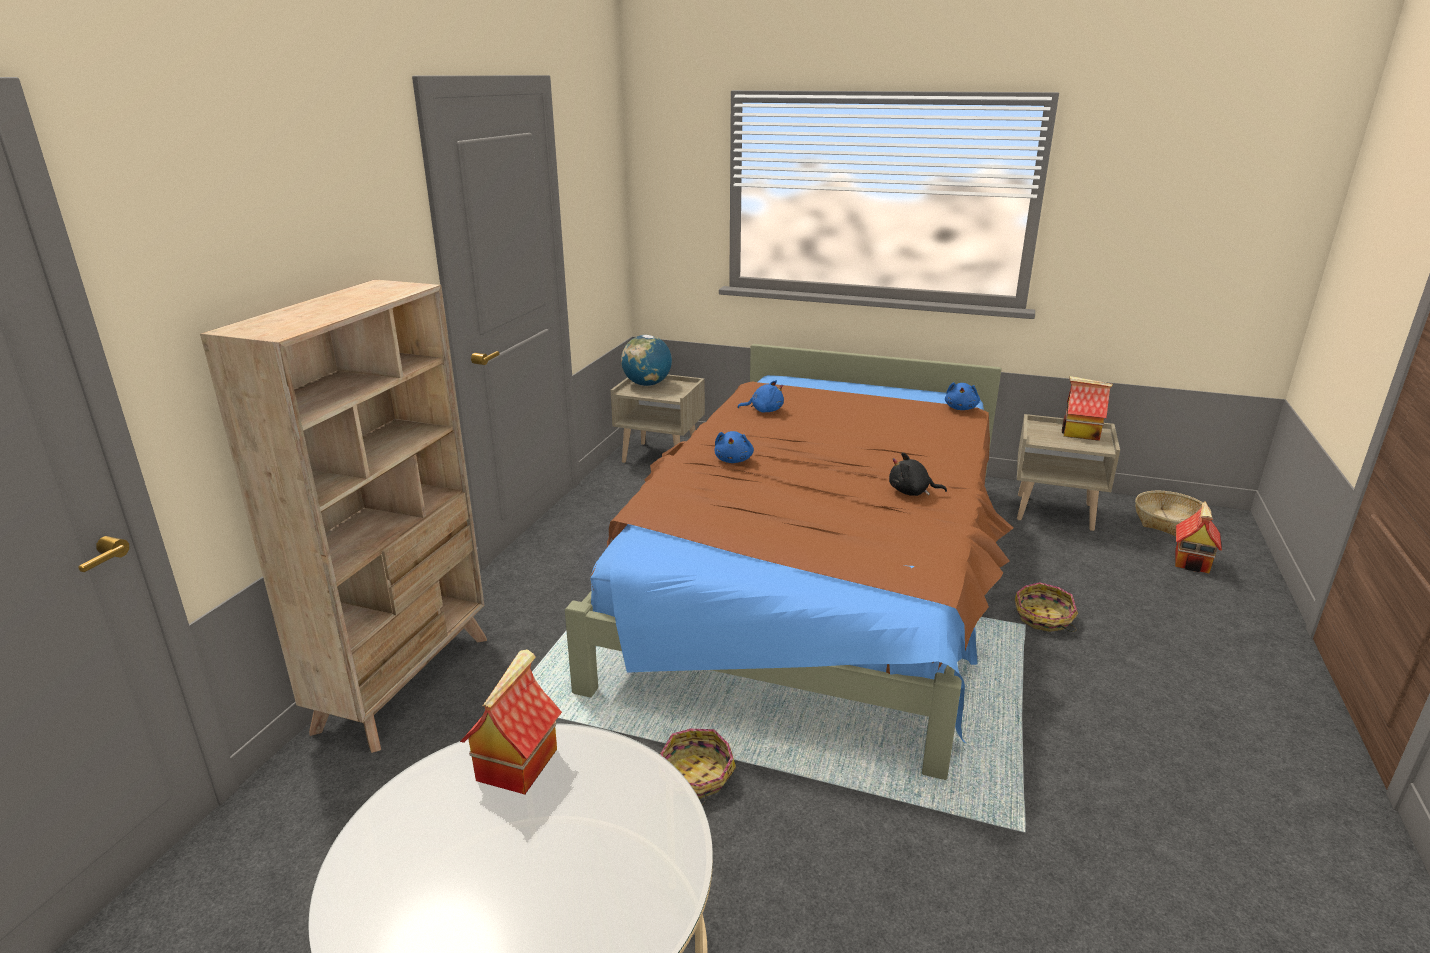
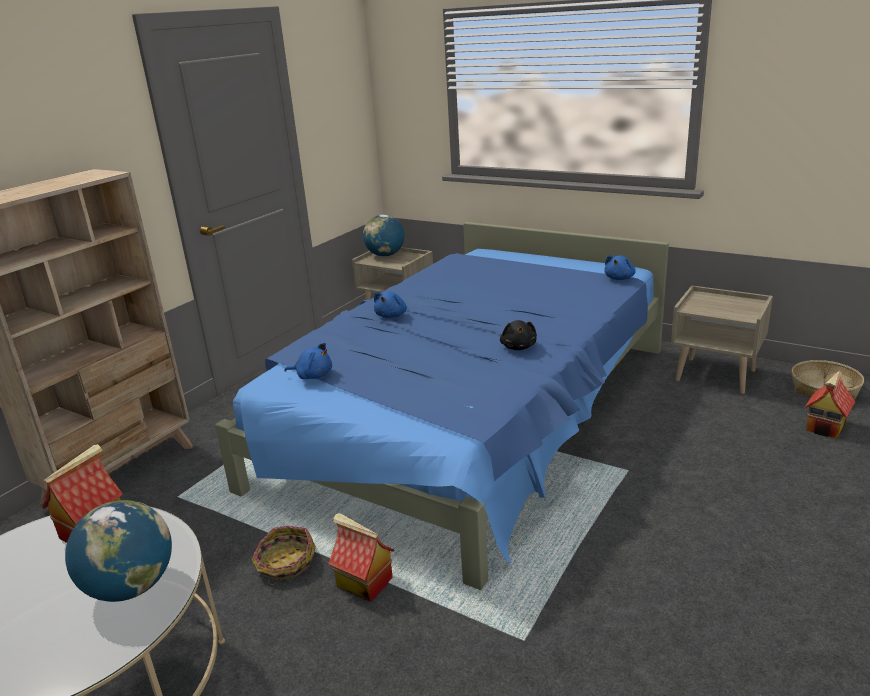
camera: 15 degrees right, 0 degrees up
brown bed [565,344,1013,780] -> blue bed [215,222,669,590]
blue plush toy [738,380,784,413] -> blue plush toy moved to [285,343,332,379]
black plush toy [889,452,947,496] -> black plush toy turned 120 degrees counterclockwise [500,320,537,350]
basket [1015,582,1078,632] -> none
toy house [1062,376,1113,441] -> toy house moved to [328,513,395,602]
none -> globe [65,500,172,602]

